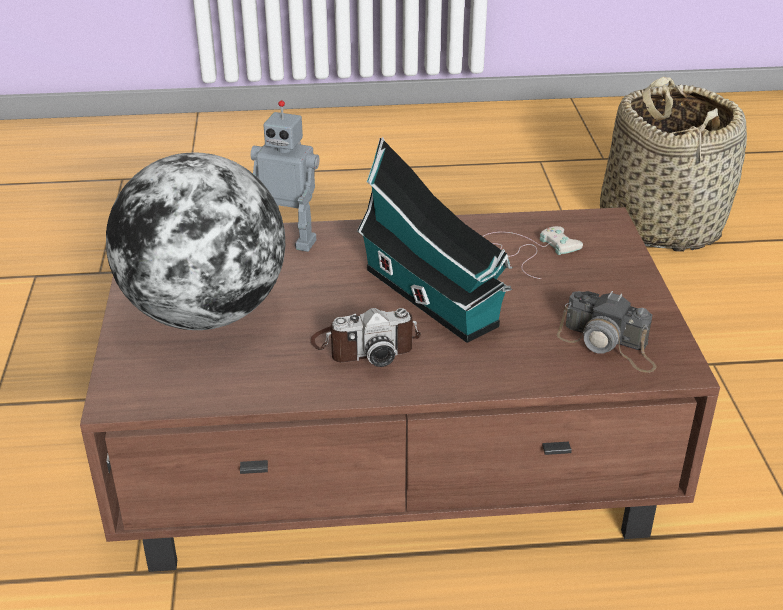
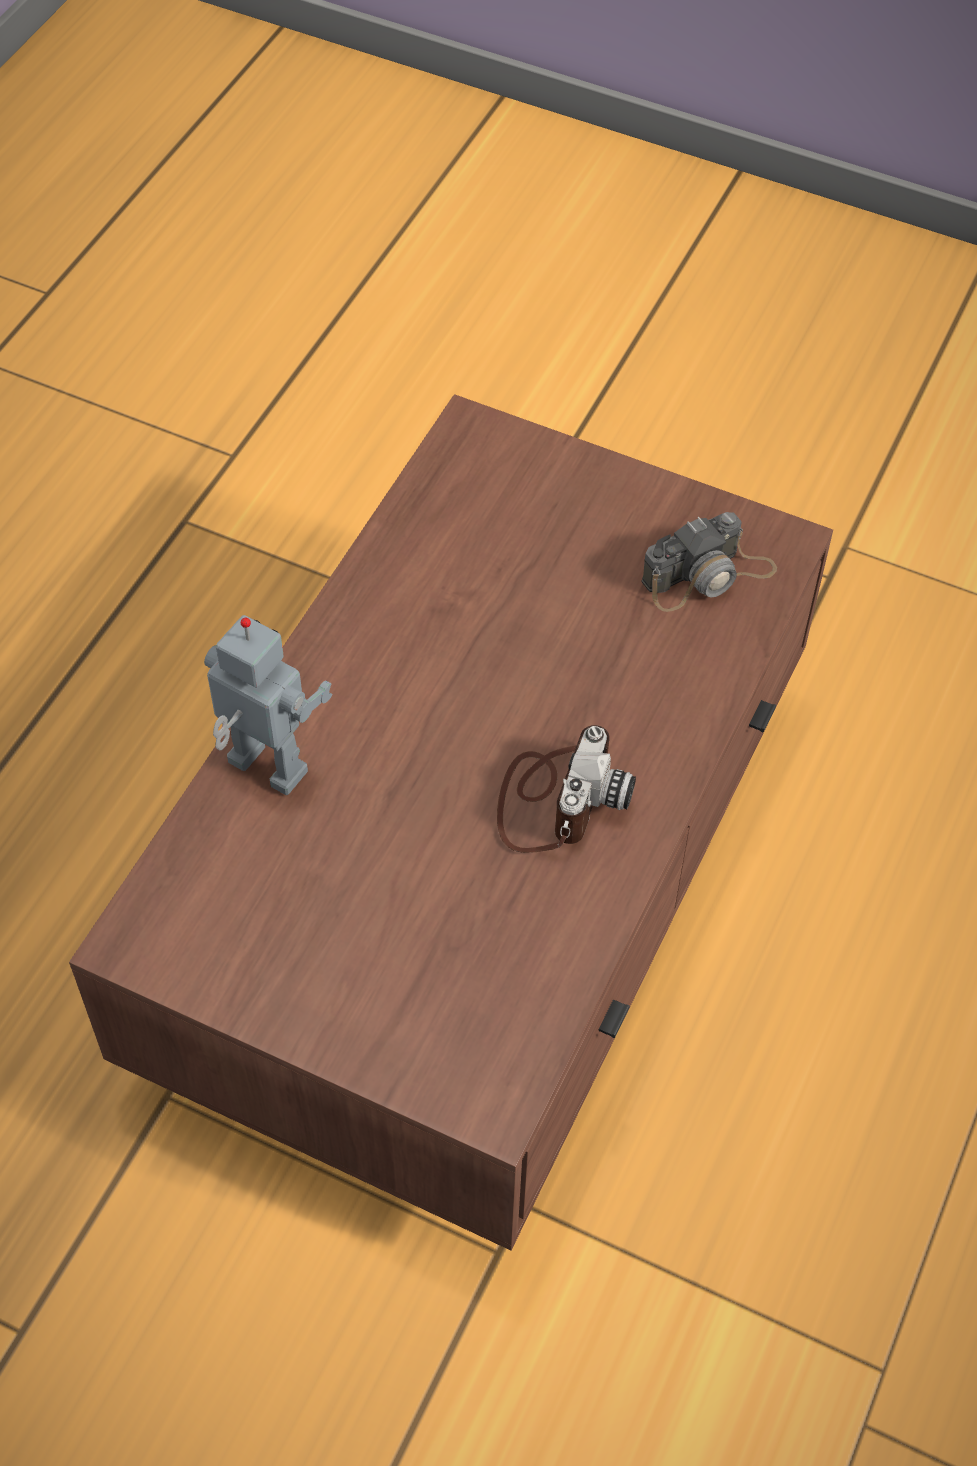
camera: 60 degrees left, 20 degrees up
globe [106,153,285,330] -> none
toy robot [251,100,320,252] -> toy robot turned 105 degrees counterclockwise [204,615,333,795]
toy house [357,137,512,343] -> none
white game controller [484,226,583,279] -> none
basket [600,77,747,252] -> none

